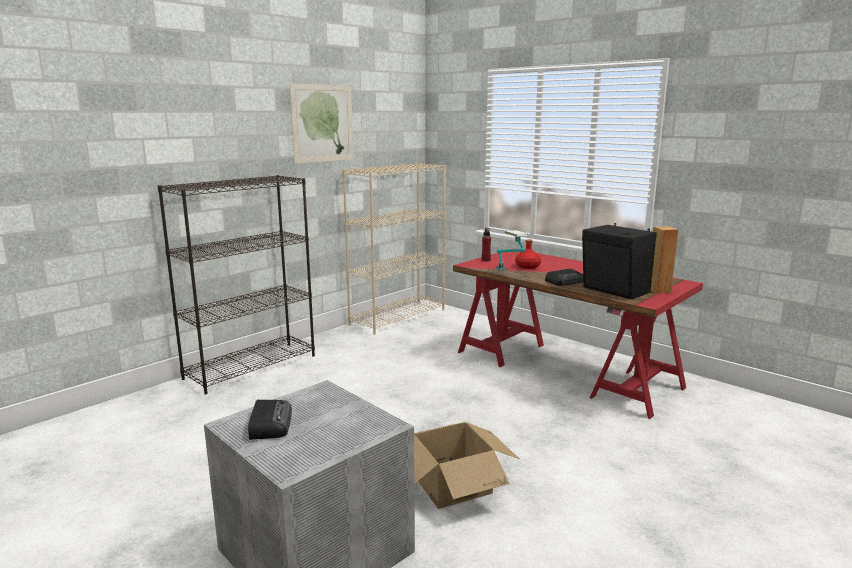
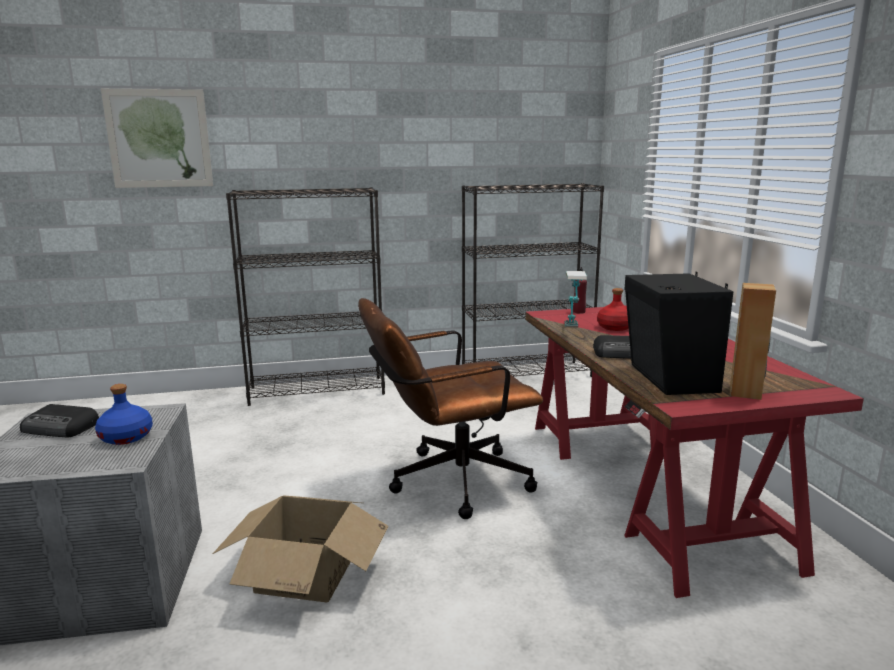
camera: 35 degrees right, 0 degrees up
radio [248,400,292,440] -> radio turned 75 degrees clockwise [20,404,99,437]
picture [289,84,353,164] -> picture moved to [101,89,213,188]
beige bookcase [342,163,446,335] -> black bookcase [462,183,604,377]
none -> blue bottle [95,384,153,445]
none -> brown office chair [358,298,543,519]

